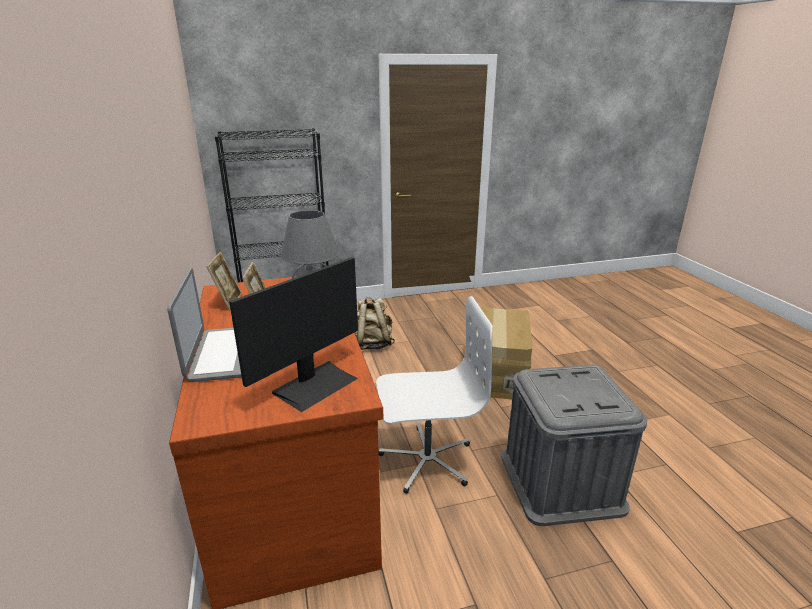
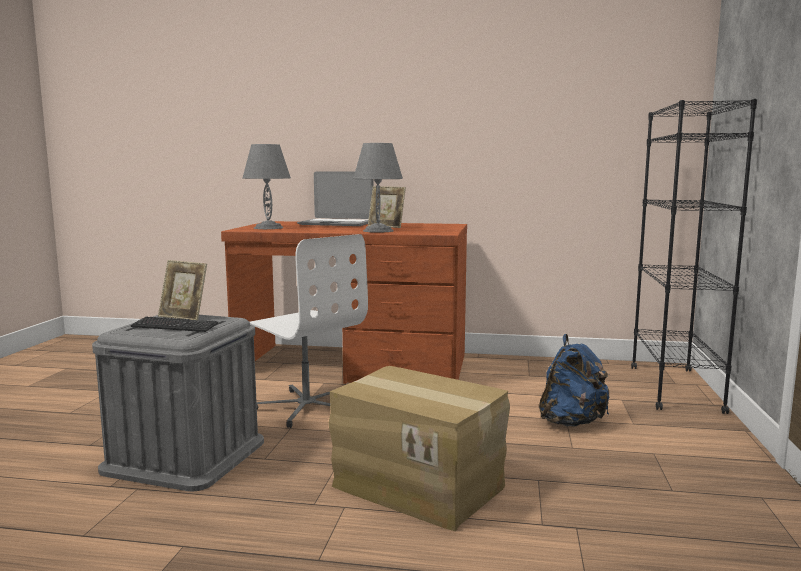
camera: 115 degrees right, 15 degrees down
picture frame [206,252,242,311] -> picture frame moved to [158,260,207,320]
monitor [229,257,358,412] -> grey table lamp [243,144,291,229]
beige backpack [355,297,395,350] -> blue backpack [539,334,610,427]
white office chair [376,296,493,494] -> white office chair turned 60 degrees counterclockwise [250,234,368,428]
none -> keyboard [131,317,218,332]

